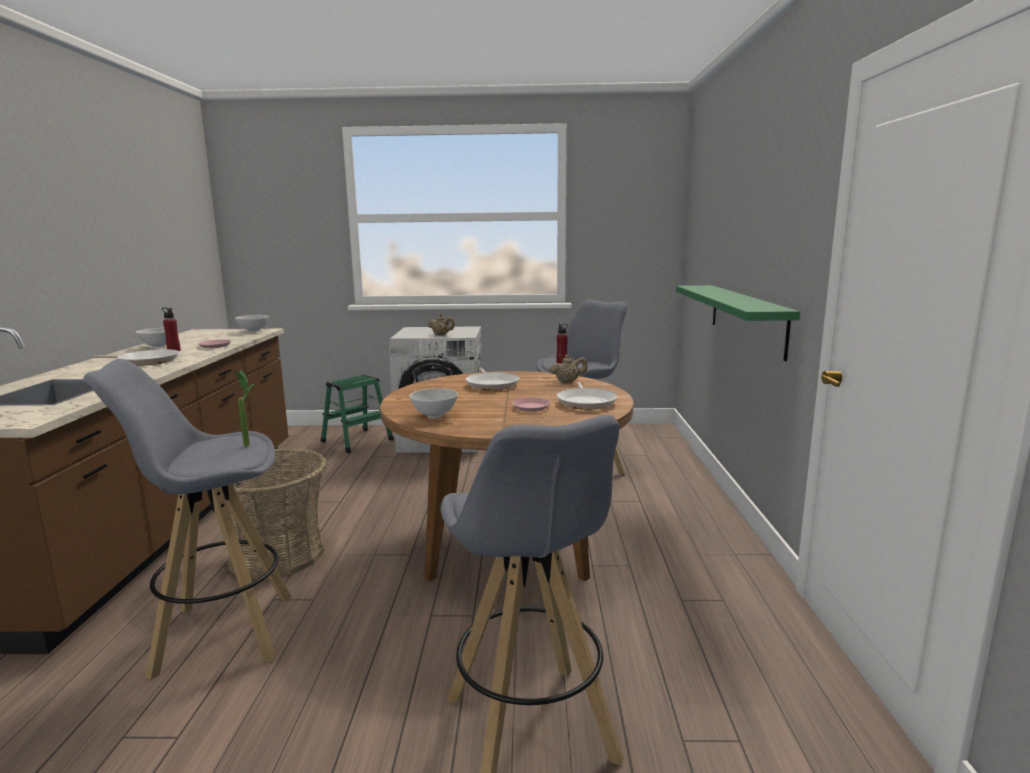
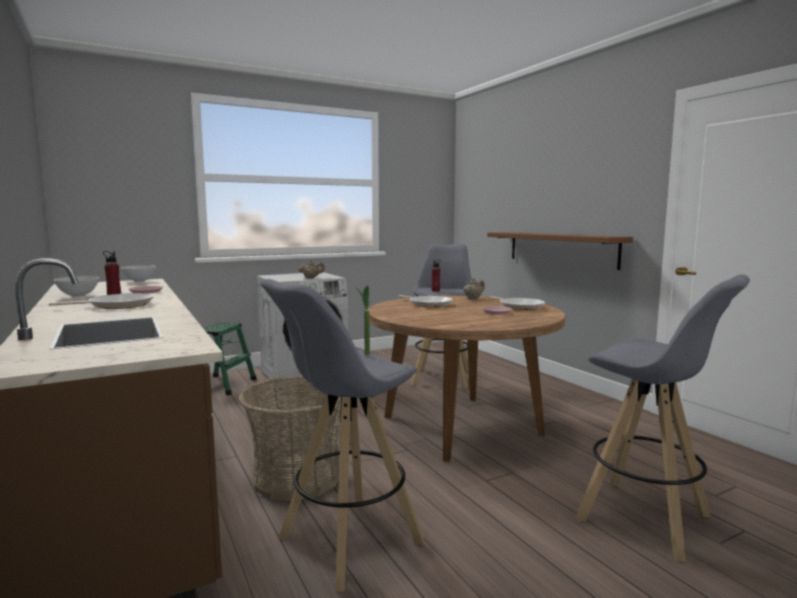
camera: 30 degrees left, 5 degrees down
white bowl [409,388,458,418] -> none
green shelf [676,285,800,361] -> brown shelf [487,232,633,270]

